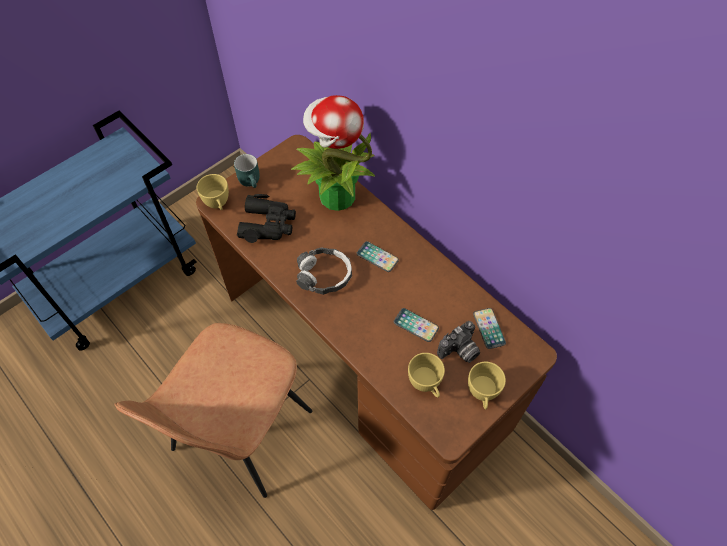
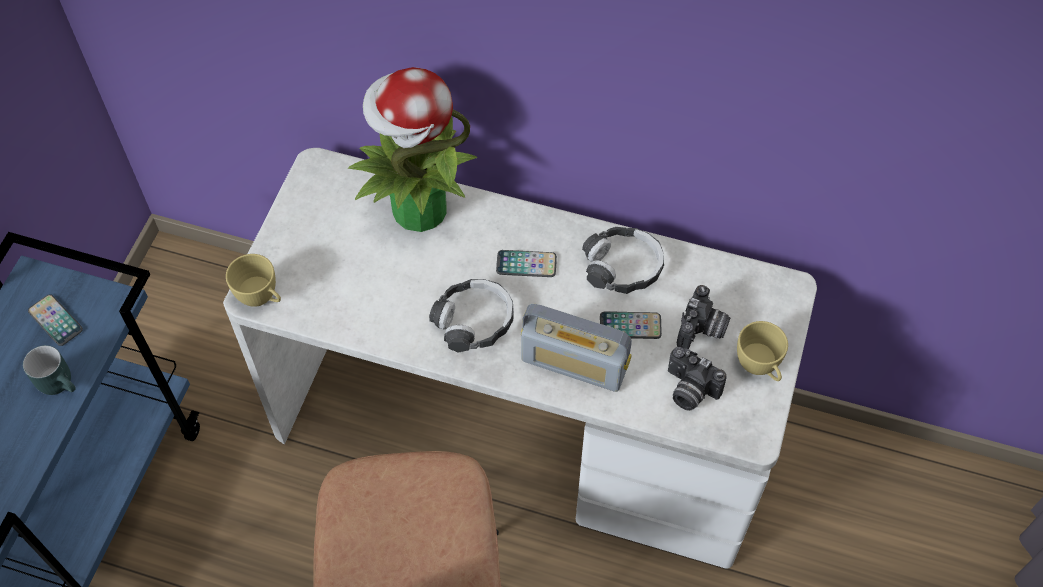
camera: 30 degrees left, 0 degrees up
brown desk [196,135,557,510] -> white desk [223,148,817,569]
turquoise mug [234,154,260,188] -> turquoise mug moved to [23,345,76,395]
black binoculars [237,194,296,243] -> none
yellow cup [408,353,445,398] -> camera [668,347,726,411]
phone [473,308,506,349] -> phone moved to [28,294,83,346]
none -> radio [521,304,632,392]
none -> headphones [582,227,664,294]

